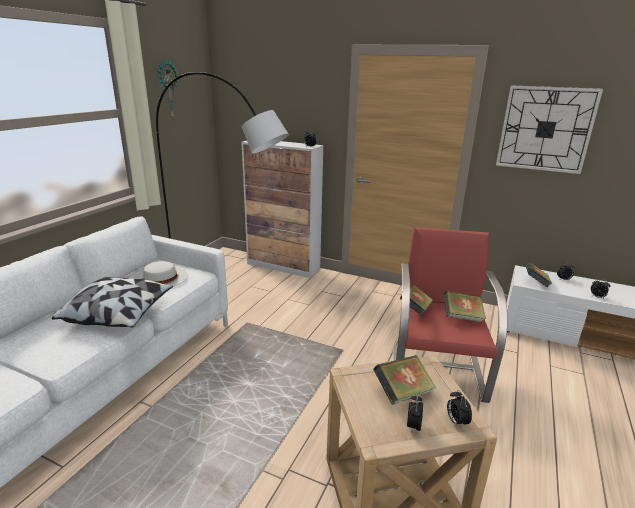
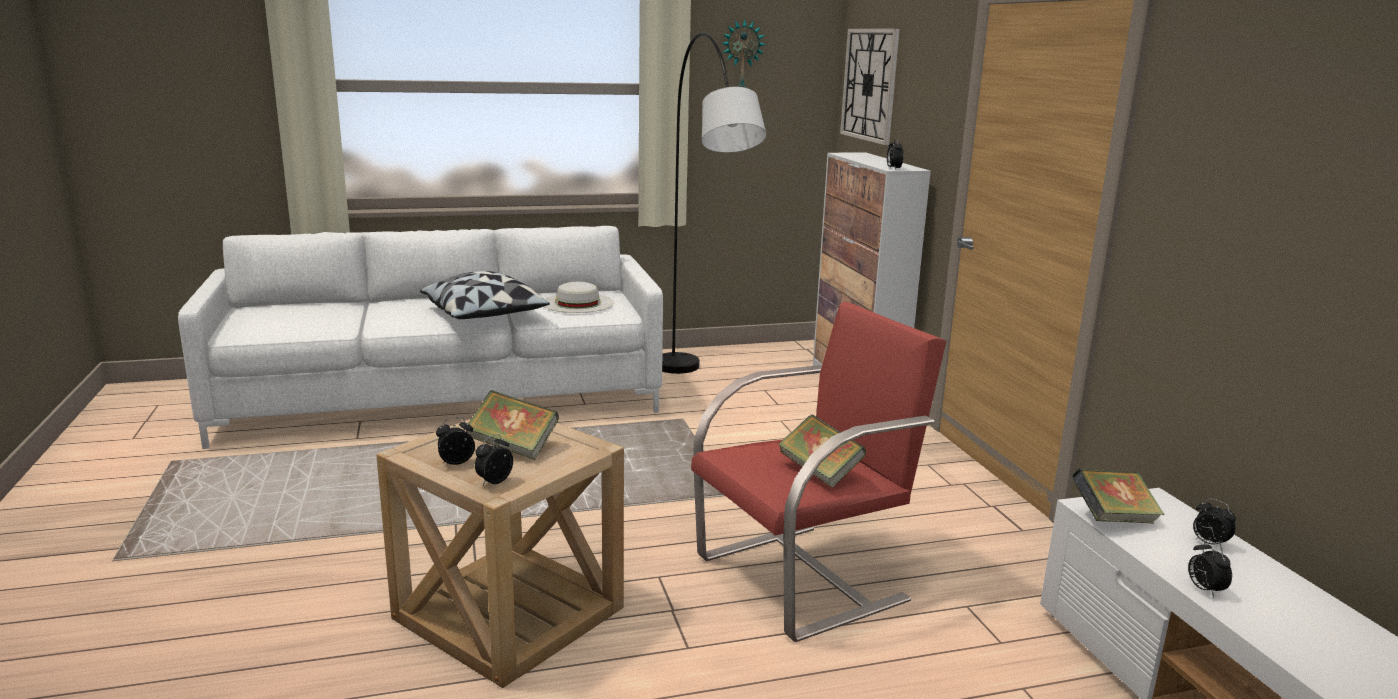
camera: 50 degrees right, 5 degrees down
book [400,284,433,315] -> none
wall clock [496,85,603,174] -> wall clock moved to [840,29,900,145]

